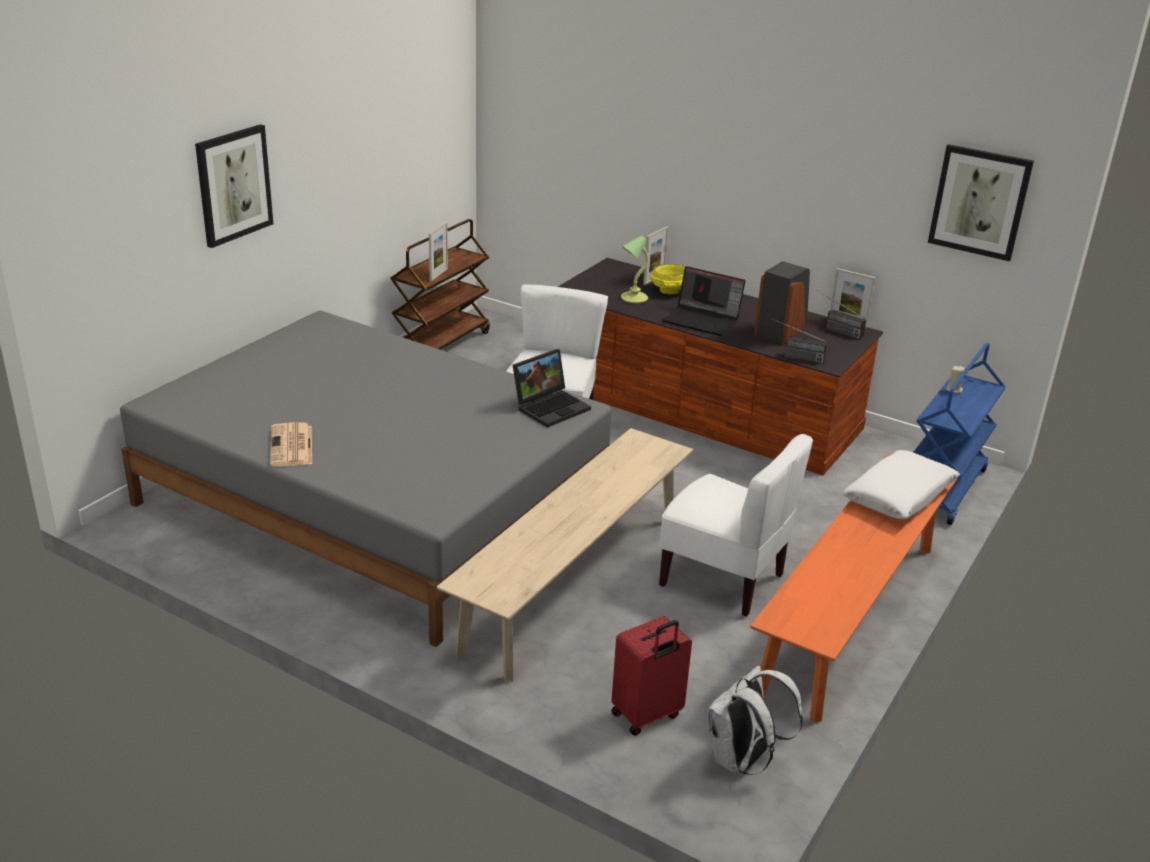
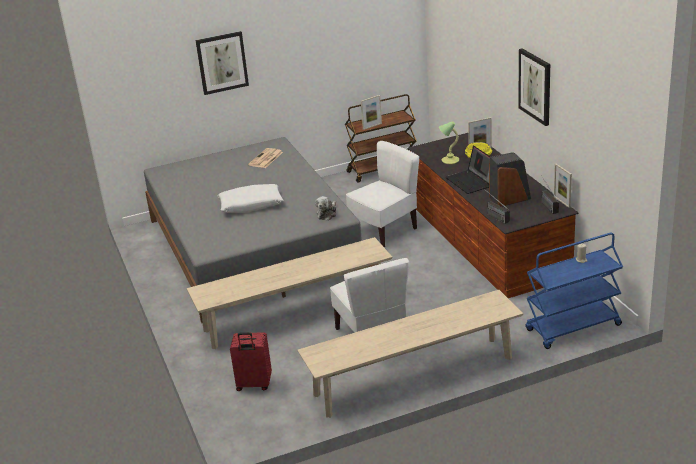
camera: 40 degrees right, 0 degrees up
newspaper [270,422,312,467] -> newspaper moved to [248,148,283,168]
laptop [513,349,591,428] -> plush toy [315,196,336,220]
white backpack [708,665,803,775] -> none
orange bench [750,456,957,723] -> beige bench [297,290,523,418]
white pillow [843,450,960,519] -> white pillow moved to [218,184,283,213]
picture [928,144,1034,261] -> picture moved to [518,48,550,126]

